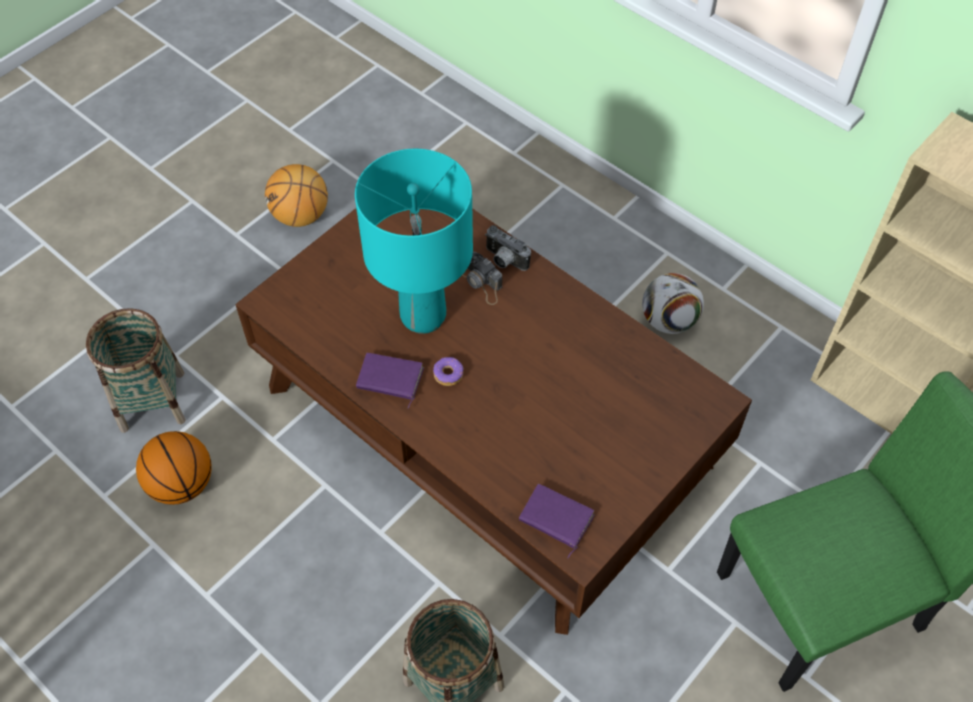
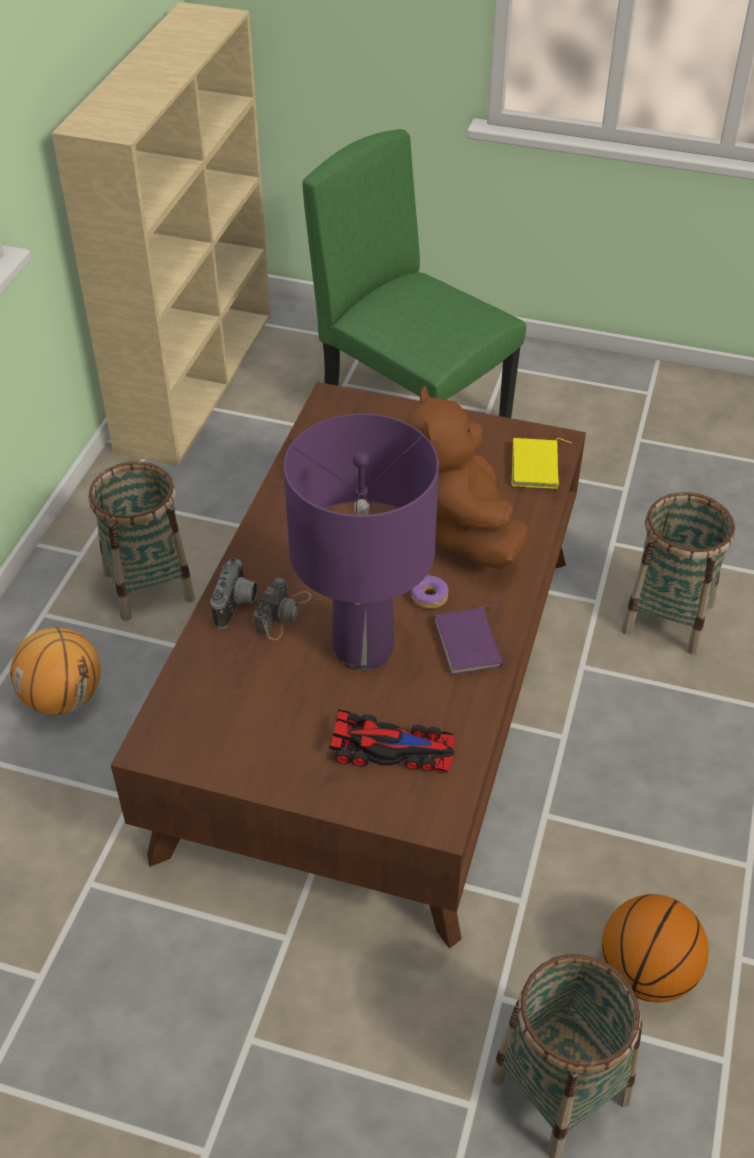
camera: 115 degrees left, 10 degrees down
basketball [265,164,328,227] -> basketball moved to [10,627,101,715]
turquoise table lamp [355,149,473,334] -> purple table lamp [283,414,439,670]
purple book [519,484,595,558] -> yellow book [512,438,572,489]
football [642,273,704,334] -> basket [88,462,195,621]
none -> toy car [329,709,454,773]
none -> brown plush toy [406,386,528,569]

